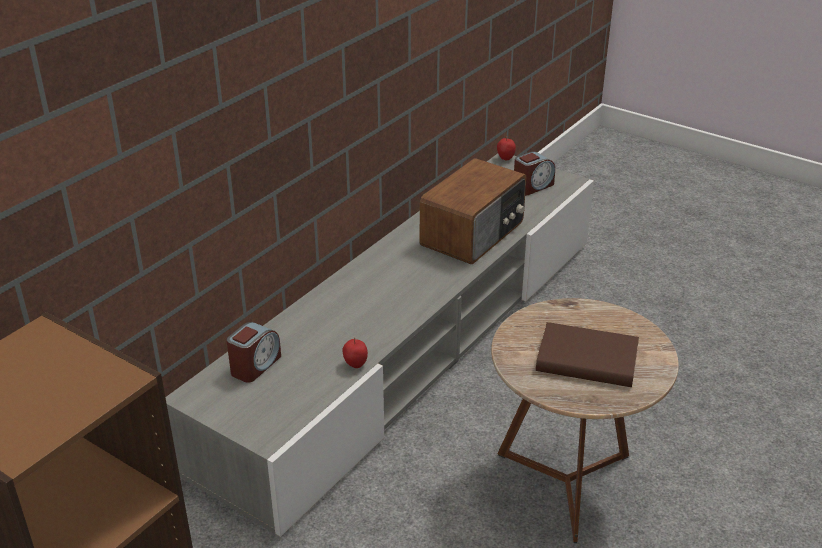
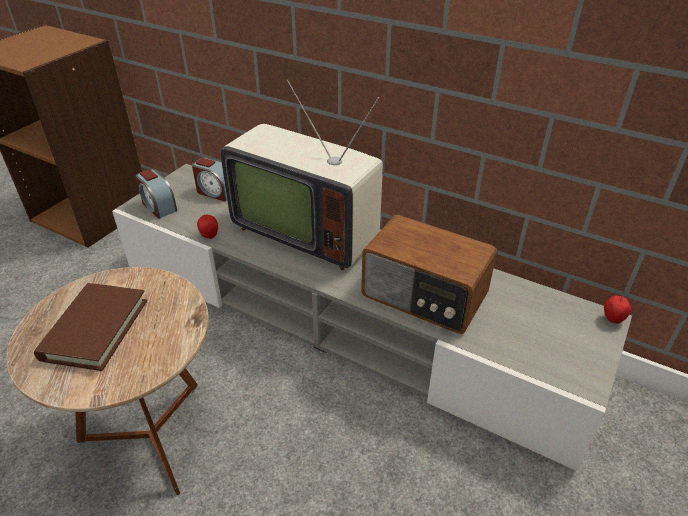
camera: 85 degrees right, 5 degrees up
alarm clock [514,151,555,195] -> alarm clock moved to [136,169,177,219]
none -> television [221,80,383,270]

